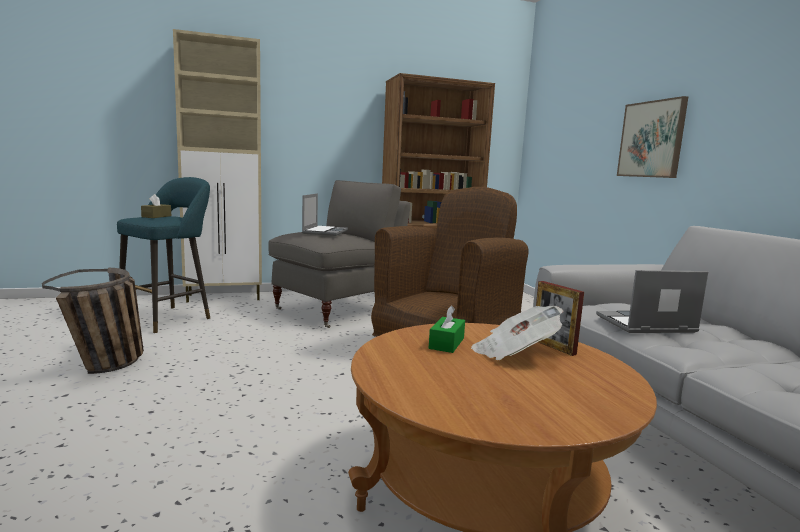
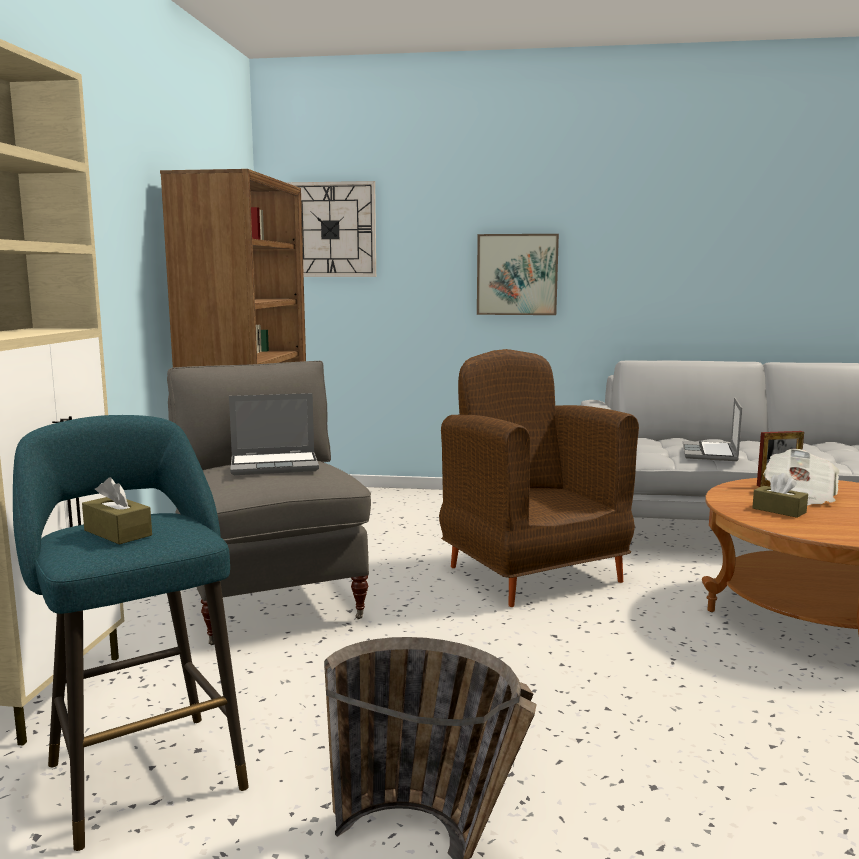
camera: 65 degrees left, 0 degrees up
laptop [302,193,348,236] -> laptop turned 135 degrees clockwise [229,393,319,475]
green tissue box [429,305,465,353] -> brown tissue box [752,473,808,518]
none -> wall clock [285,181,376,277]

